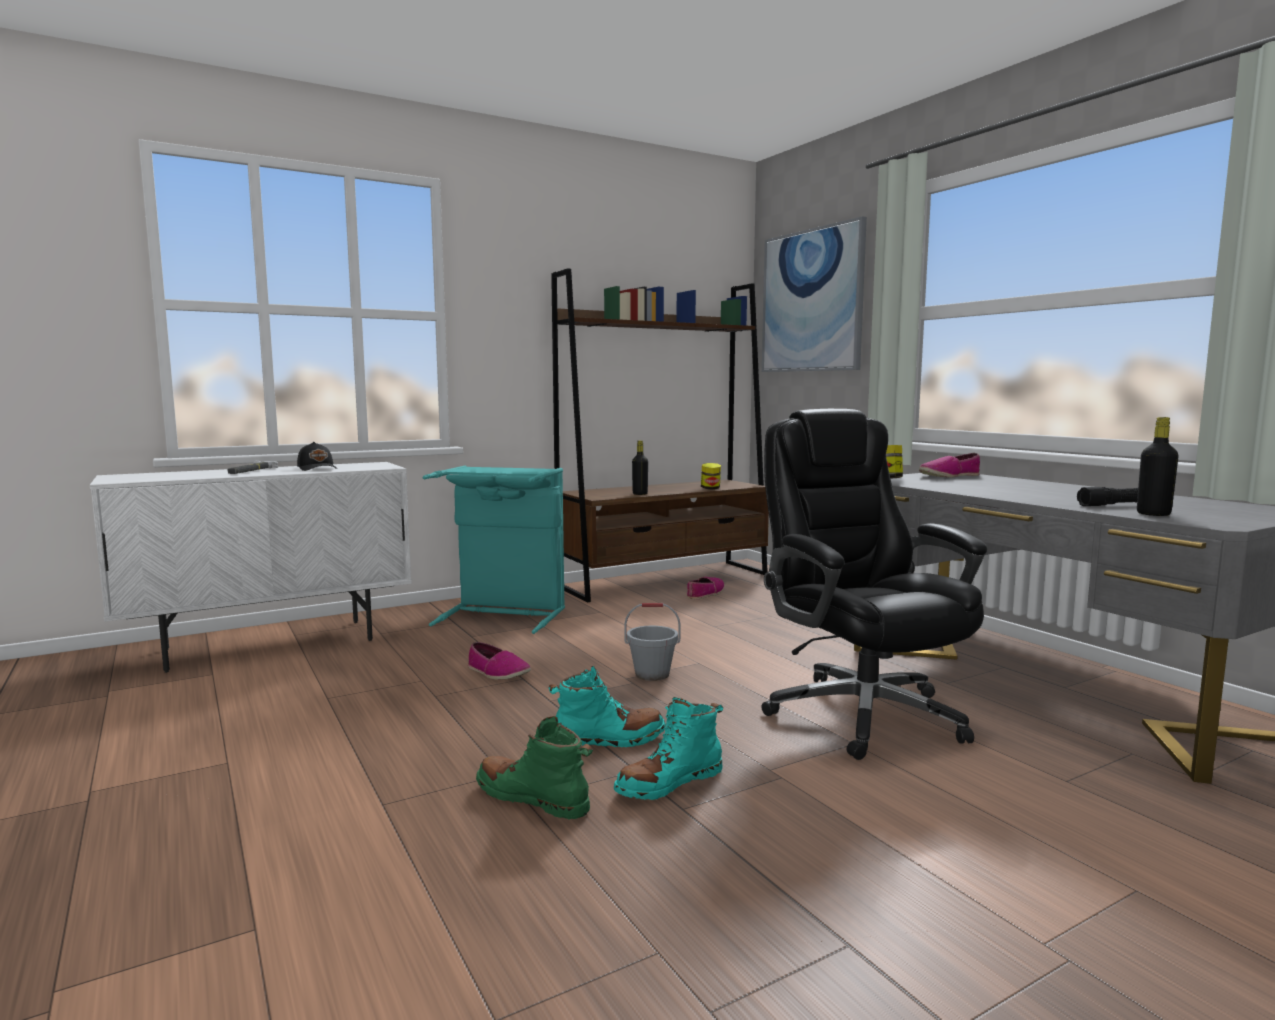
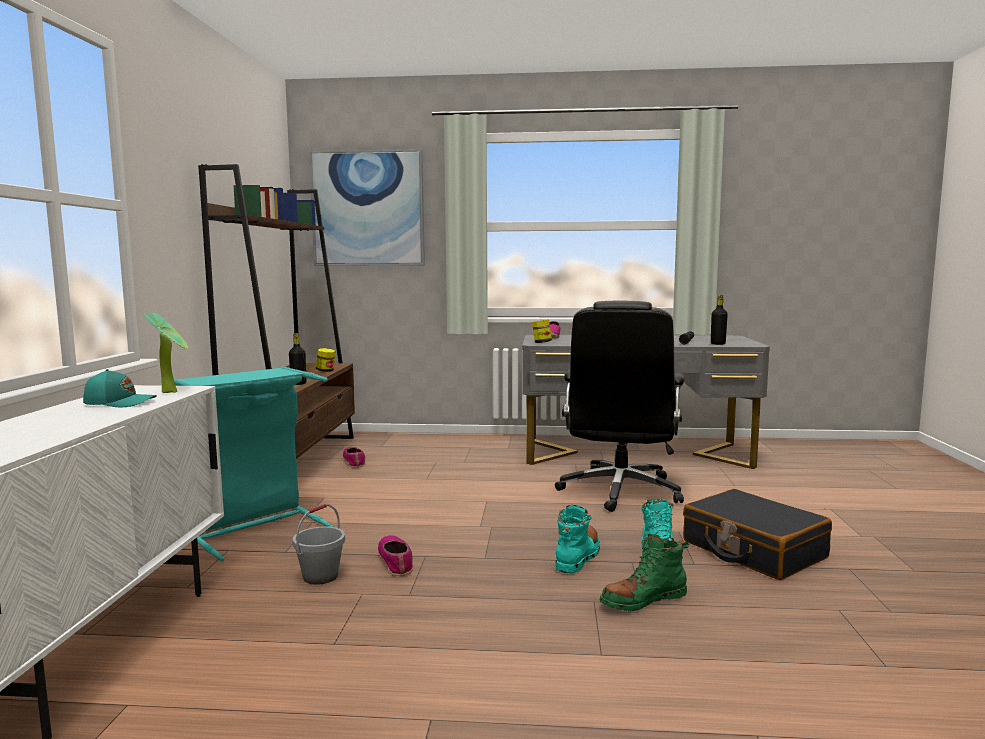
camera: 55 degrees left, 0 degrees up
hammer [228,461,278,474] -> none
black cap [297,442,337,471] -> turquoise cap [83,369,157,407]
shoe [468,642,531,680] -> shoe turned 90 degrees counterclockwise [378,535,413,576]
grey bucket [624,603,680,681] -> grey bucket moved to [292,503,345,585]
black office chair [761,409,987,760] -> black office chair turned 90 degrees counterclockwise [555,301,684,512]
none -> potted plant [144,312,188,393]
none -> black suitcase [683,489,832,580]

